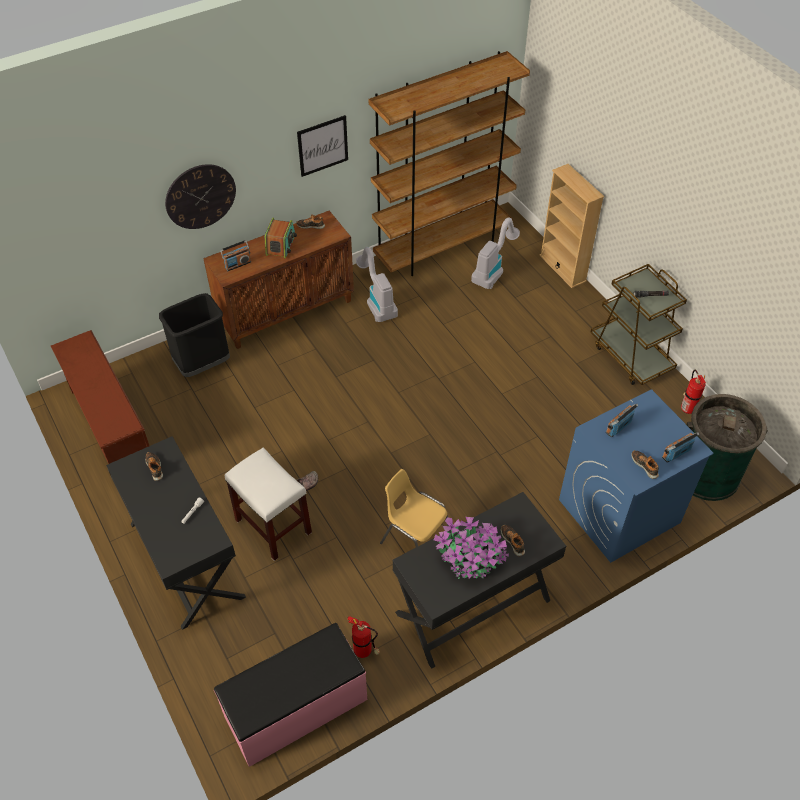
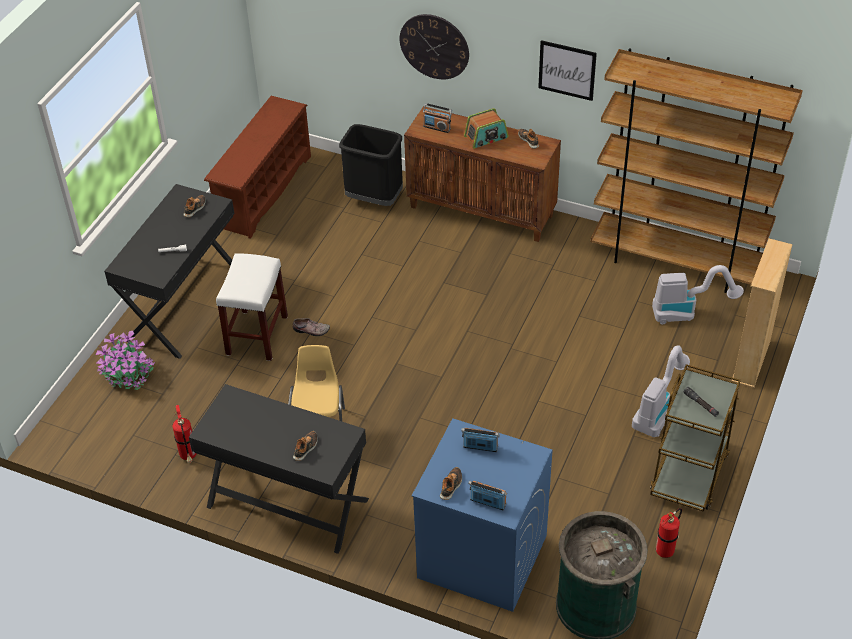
camera: 55 degrees right, 5 degrees down
pink bench [214,623,367,767] -> none
vacuum cleaner [356,247,398,322] -> vacuum cleaner moved to [632,345,690,437]
potted plant [434,517,509,579] -> potted plant moved to [96,331,155,390]

